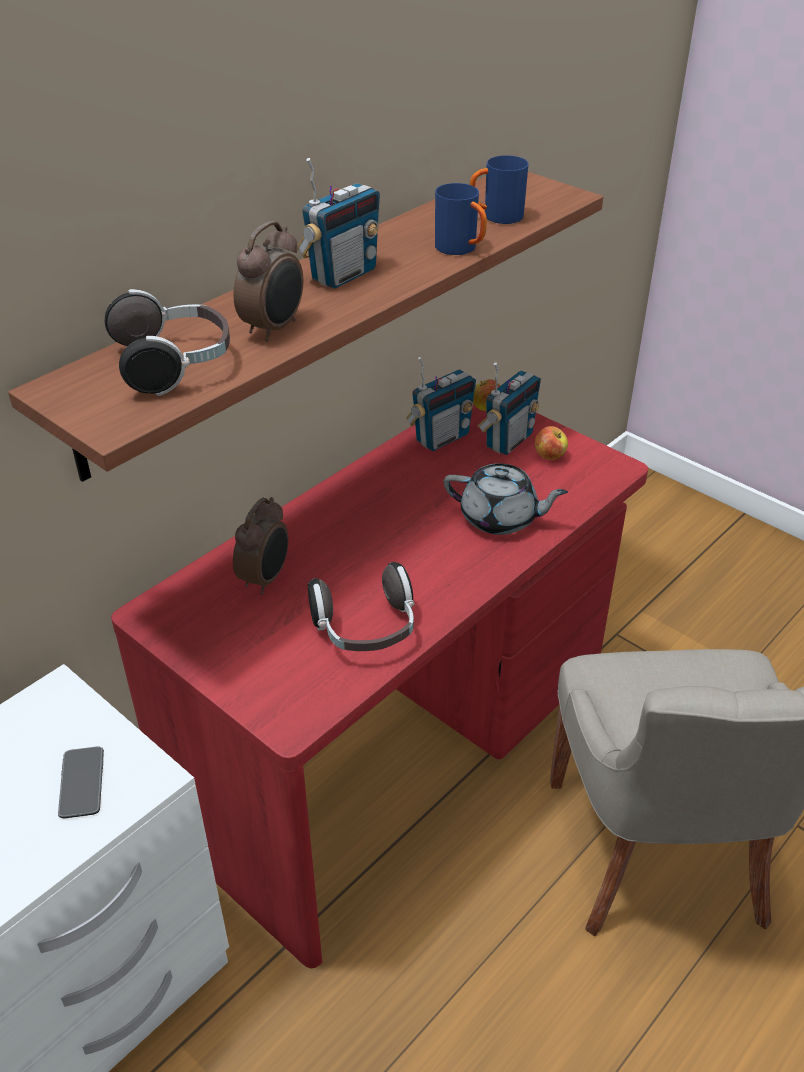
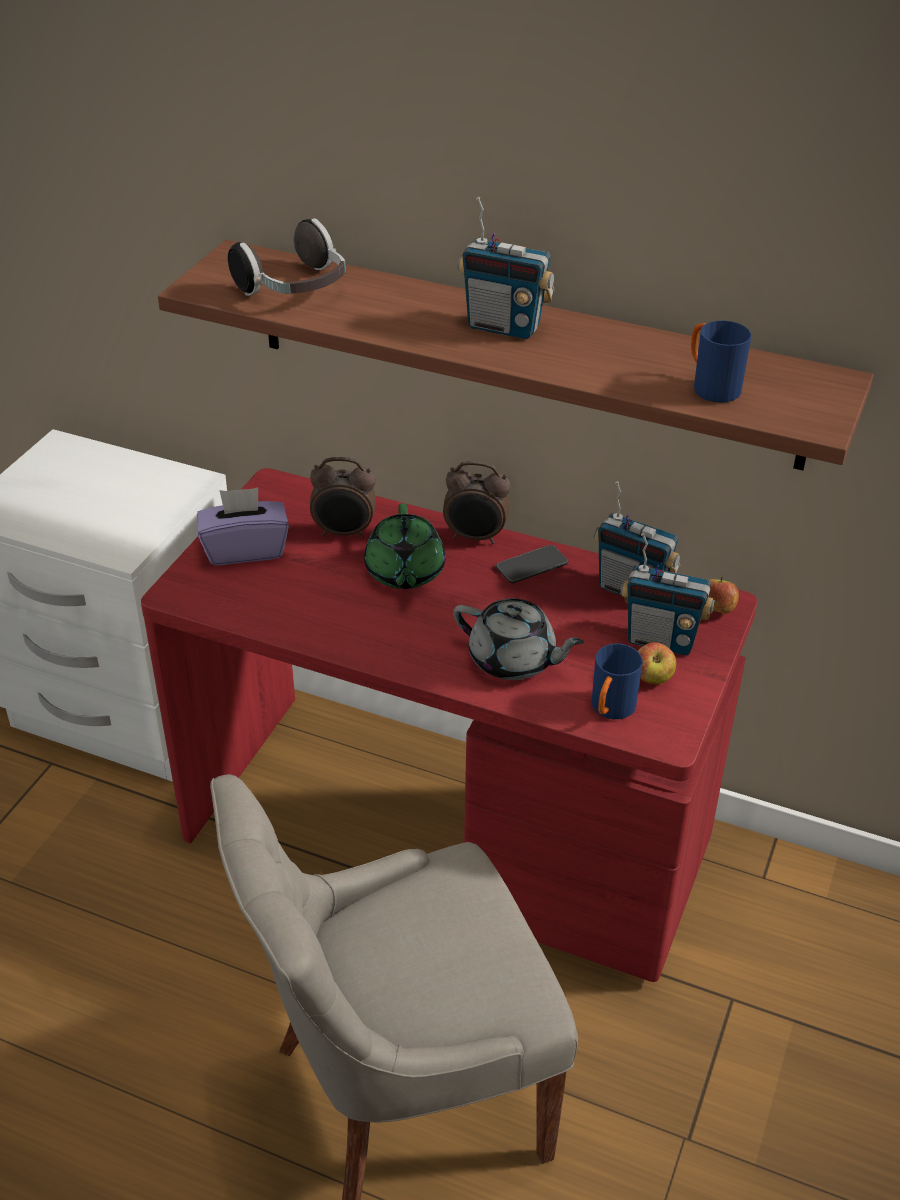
camera: 70 degrees right, 0 degrees up
phone [58,747,104,818] -> phone moved to [496,545,568,583]
alarm clock [233,221,303,341] -> alarm clock moved to [443,461,511,544]
headphones [308,562,415,651] -> none
blue mug [435,183,487,255] -> blue mug moved to [592,643,643,719]
grey teapot [444,463,568,535] -> grey teapot turned 60 degrees counterclockwise [453,598,584,680]
none -> purple tissue box [197,488,289,565]
none -> green teapot [364,503,445,589]

